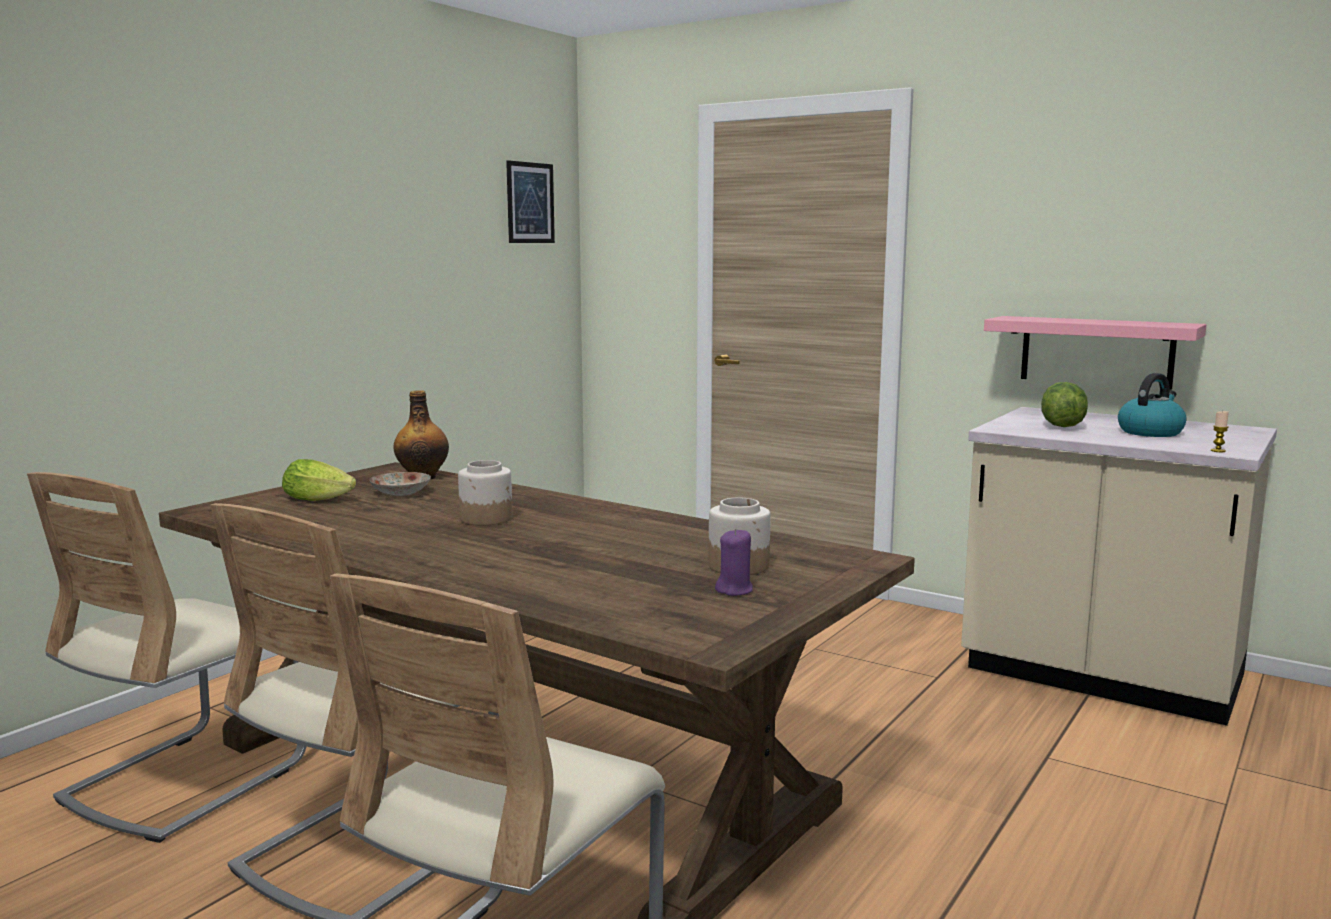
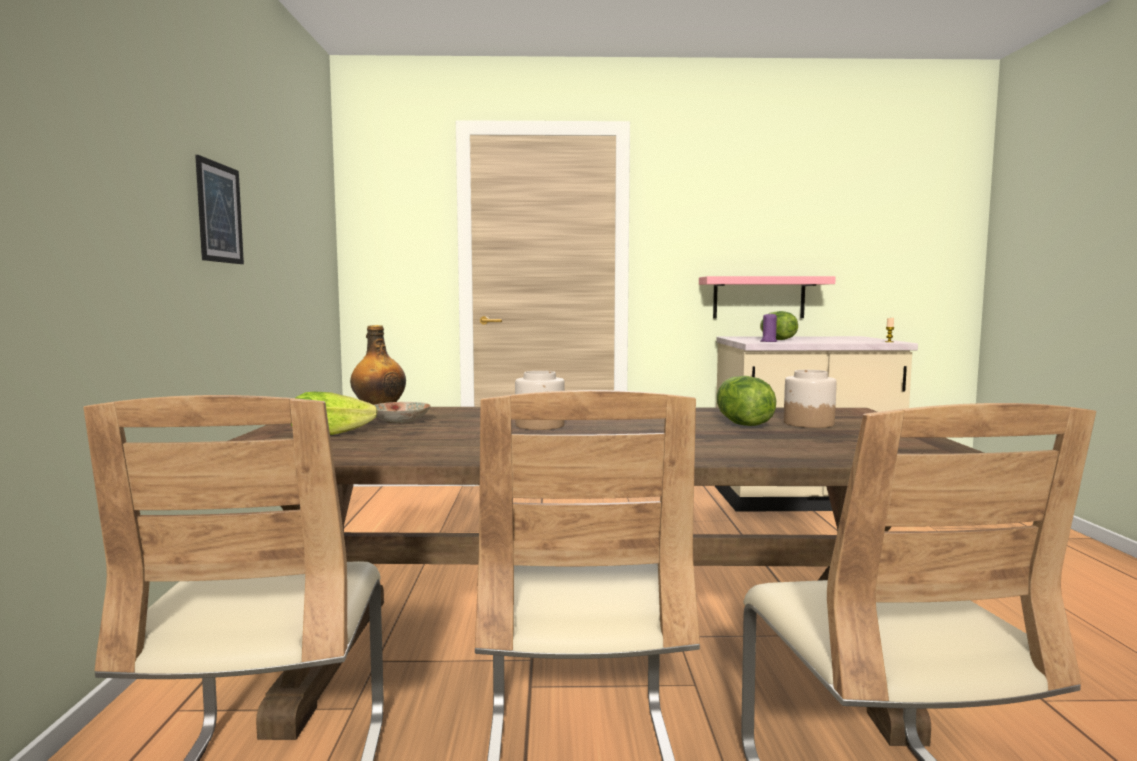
camera: 35 degrees left, 5 degrees down
picture [506,160,555,243] -> picture moved to [195,155,244,264]
purple candle [715,529,753,596] -> purple candle moved to [760,314,778,342]
kettle [1118,373,1186,437] -> none
none -> lettuce [717,376,776,426]

